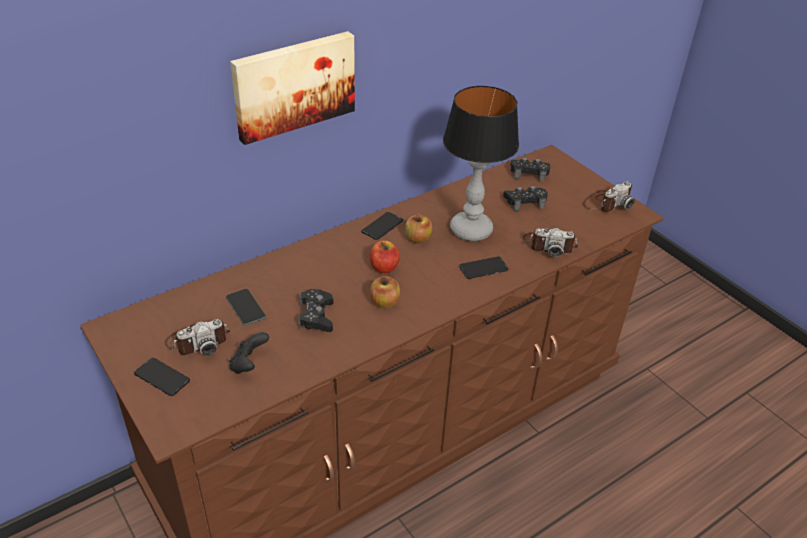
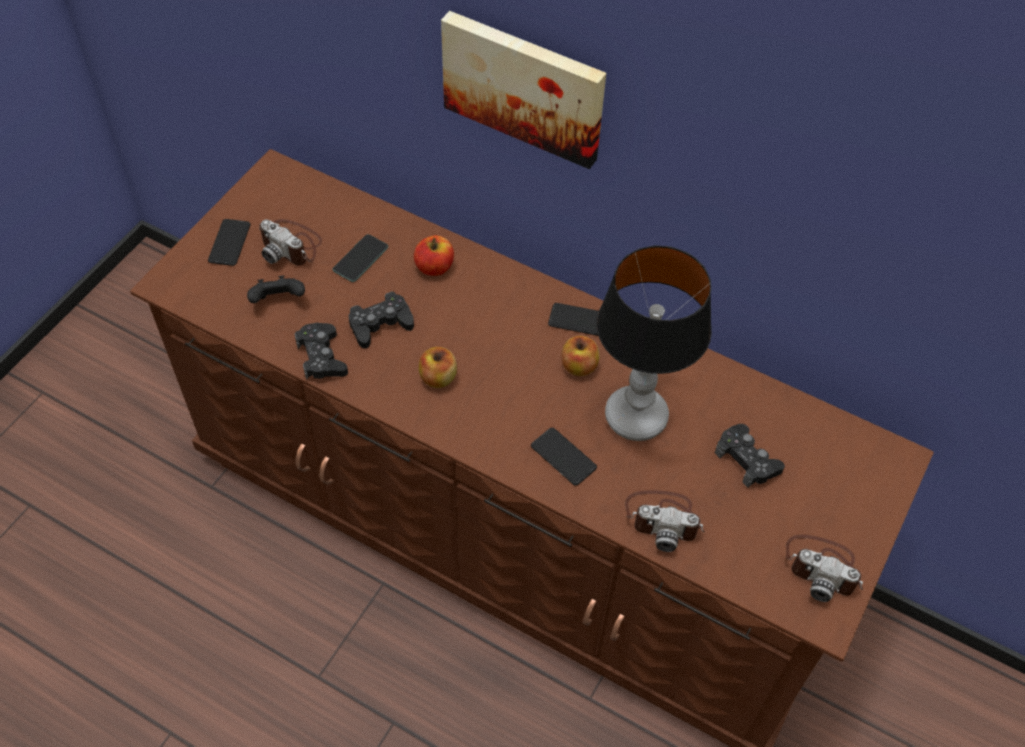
camera: 65 degrees right, 15 degrees up
apple [370,241,400,273] -> apple moved to [414,235,454,276]
black game controller [510,157,550,181] -> black game controller moved to [295,323,348,380]
camera [523,228,578,257] -> camera turned 60 degrees counterclockwise [625,490,705,552]

